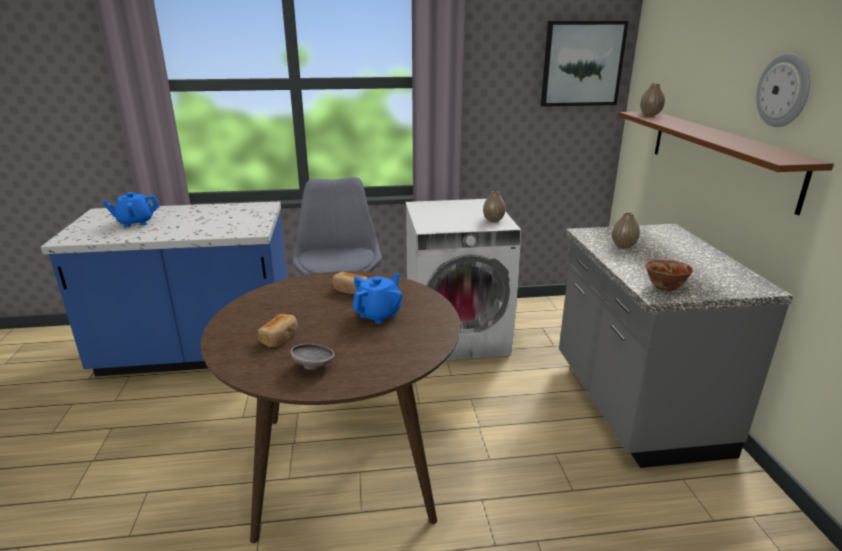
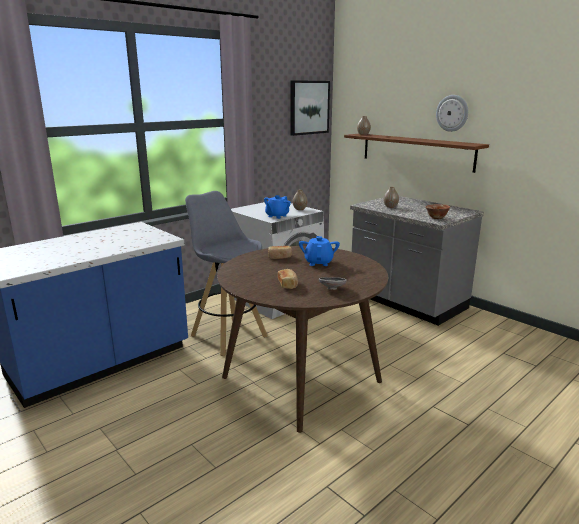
camera: 35 degrees left, 5 degrees down
blue teapot [102,192,160,227] -> blue teapot moved to [264,195,291,219]

